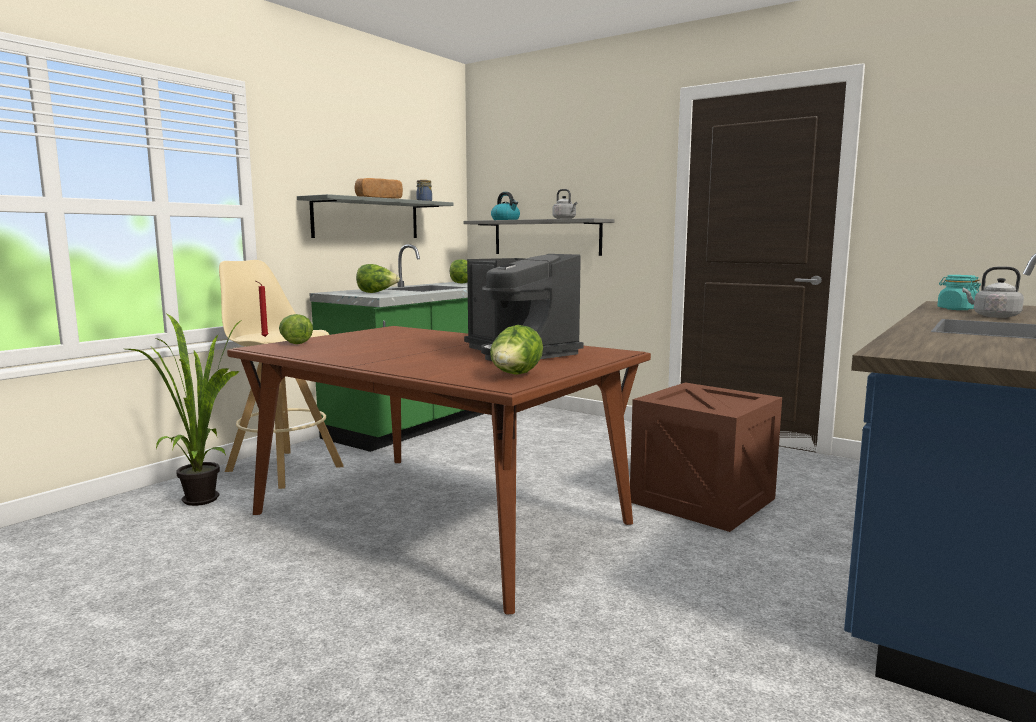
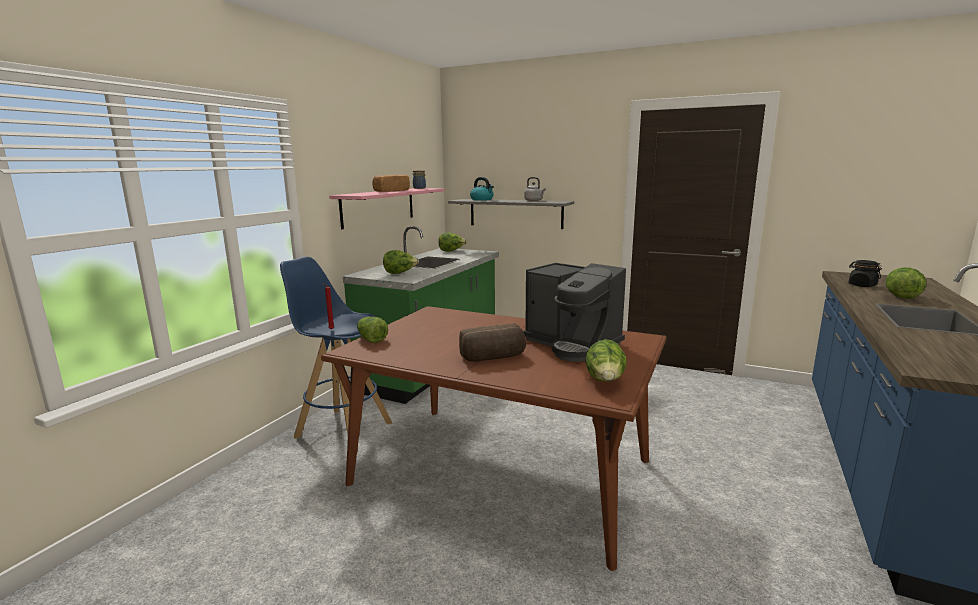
camera: 10 degrees left, 5 degrees up
potted plant [126,314,242,506] -> none
beige stool [219,260,344,489] -> blue stool [280,257,392,439]
grey shelf [297,194,453,238] -> pink shelf [329,188,444,229]
crate [630,383,782,532] -> none
turquoise jar [937,275,981,310] -> black jar [848,260,882,287]
grey kettle [962,266,1024,318] -> lettuce [886,267,926,299]
none -> bread [459,323,526,362]

